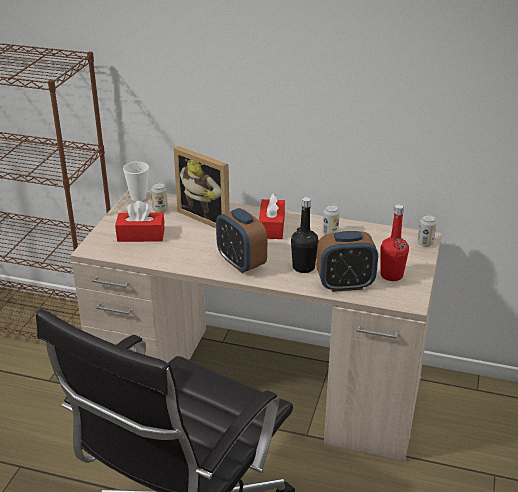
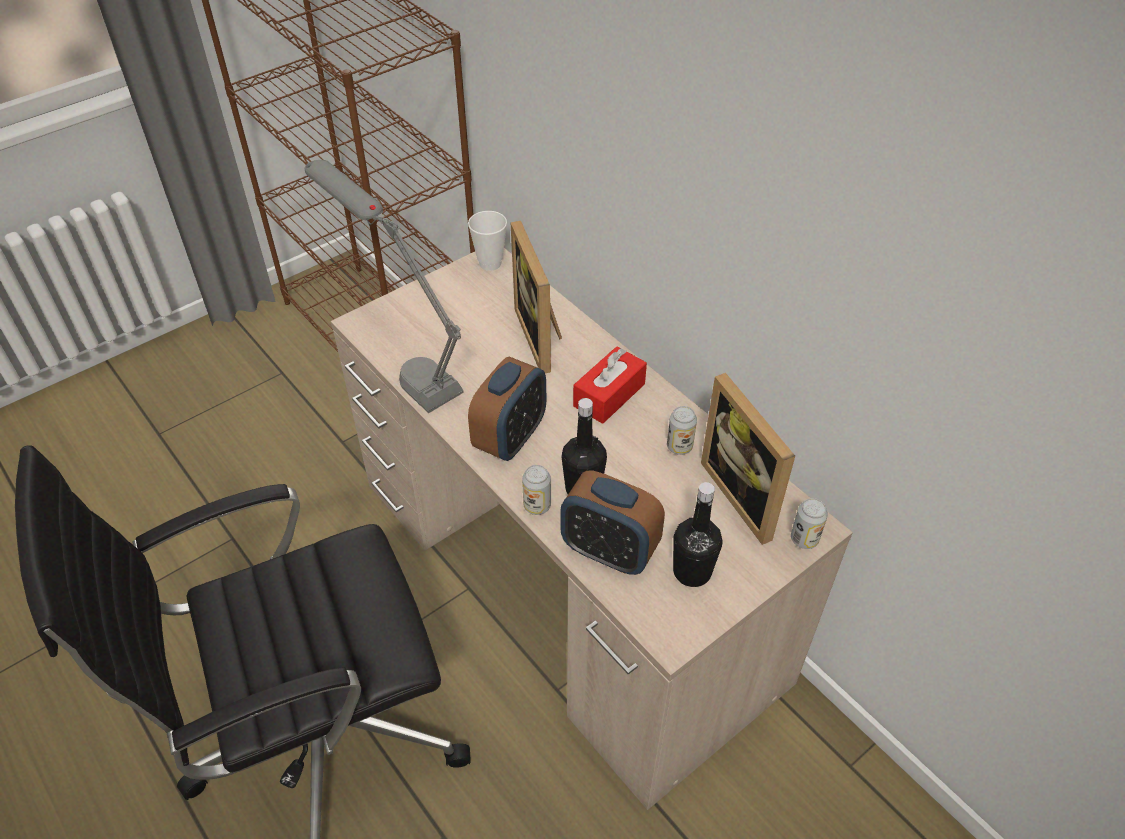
camera: 35 degrees right, 15 degrees up
red tissue box [115,201,165,242] -> none
can [151,183,168,213] -> can moved to [522,465,551,515]
alarm clock [216,208,267,273] -> alarm clock turned 150 degrees counterclockwise [468,356,546,461]
red bottle [381,204,409,281] -> black bottle [673,482,723,587]
none -> grey table lamp [305,160,464,413]
none -> picture frame [701,373,795,545]

